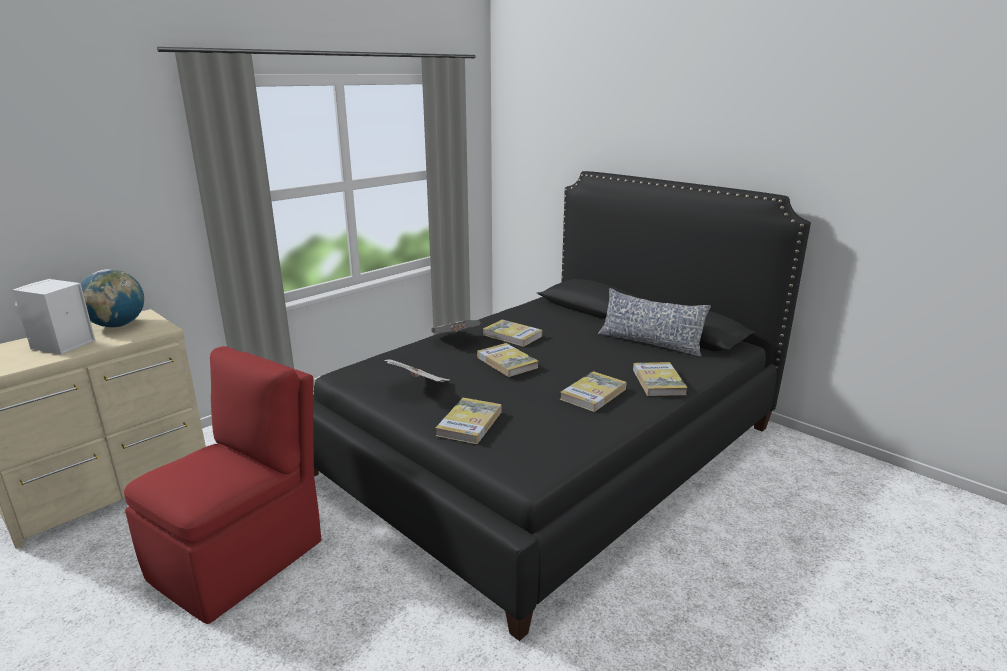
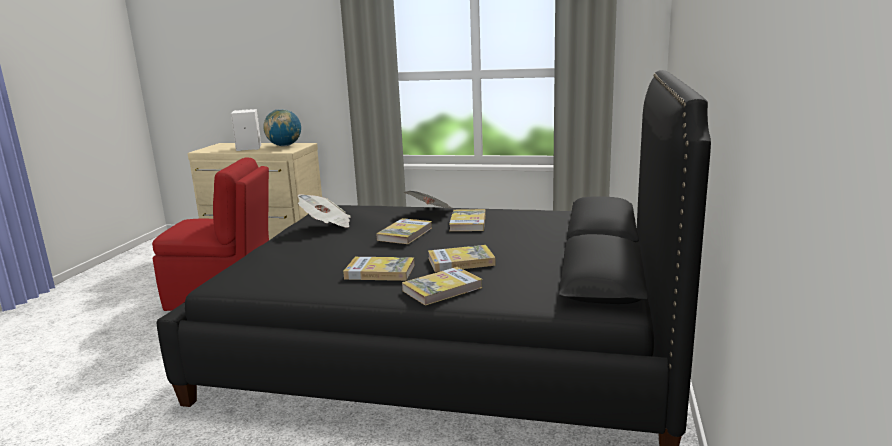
camera: 60 degrees right, 5 degrees down
book [436,398,501,444] -> book moved to [428,245,496,272]
pillow [598,288,711,357] -> none

